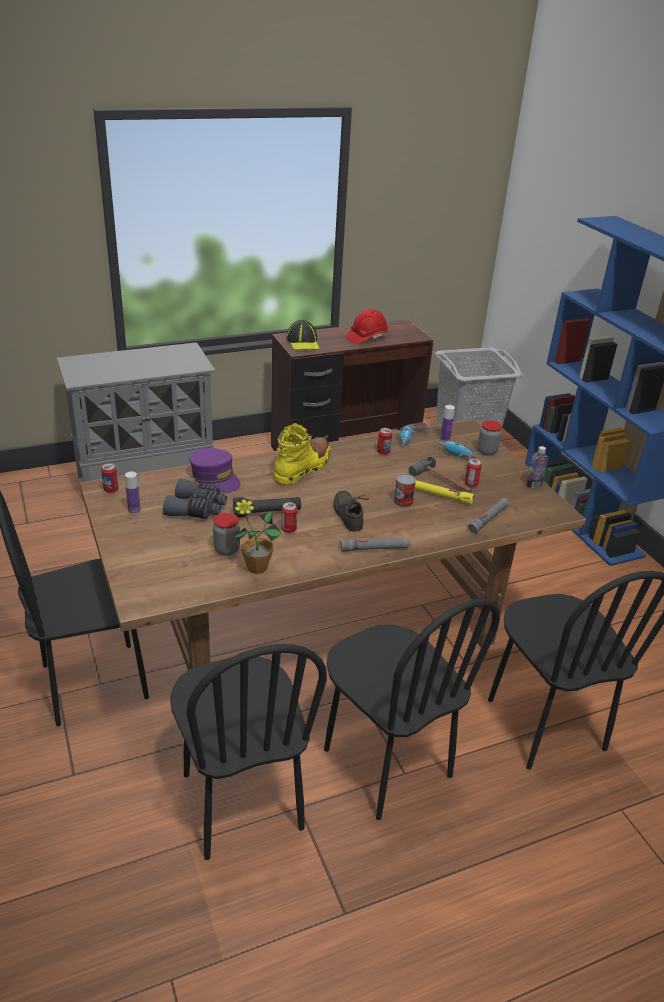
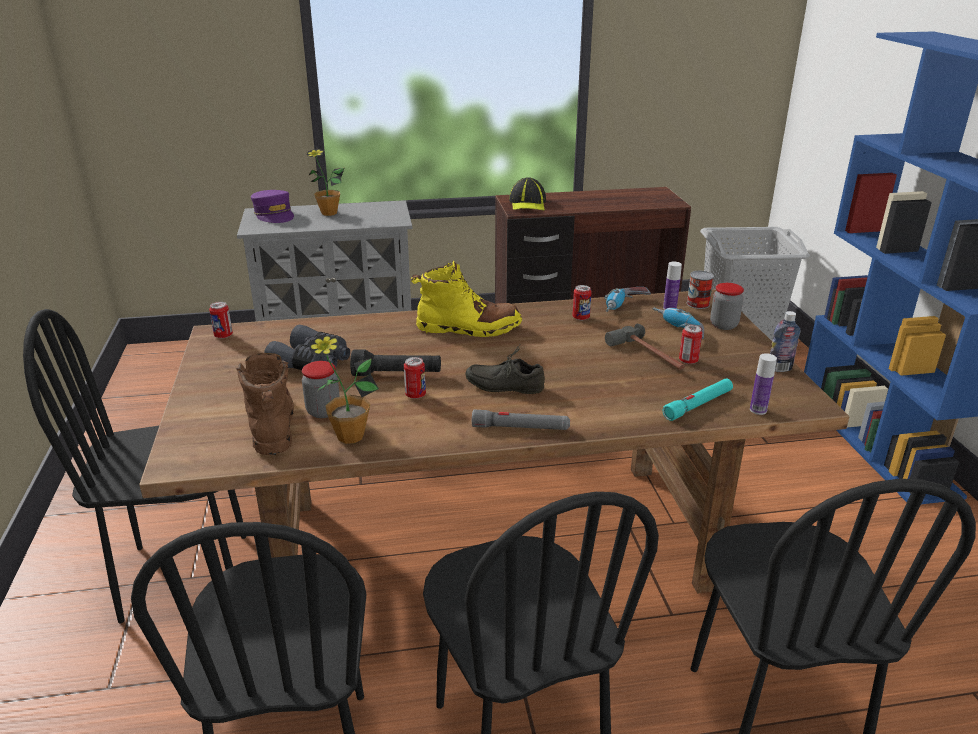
camera: 15 degrees right, 5 degrees down
bottle [125,471,141,514] -> bottle moved to [750,353,777,415]
purple cap [189,448,241,492] -> purple cap moved to [251,190,294,223]
yellow boot [274,423,331,485] -> yellow boot turned 45 degrees clockwise [411,260,522,337]
grey shoe [334,491,369,531] -> grey shoe turned 75 degrees counterclockwise [465,345,545,394]
red hard hat [347,309,388,344] -> none
can [394,474,416,507] -> can moved to [687,271,714,309]
yellow flashlight [415,480,474,505] -> none
grey flashlight [468,498,509,534] -> turquoise flashlight [663,378,733,421]
none -> brown boot [236,353,294,455]
none -> potted plant [307,149,344,216]

